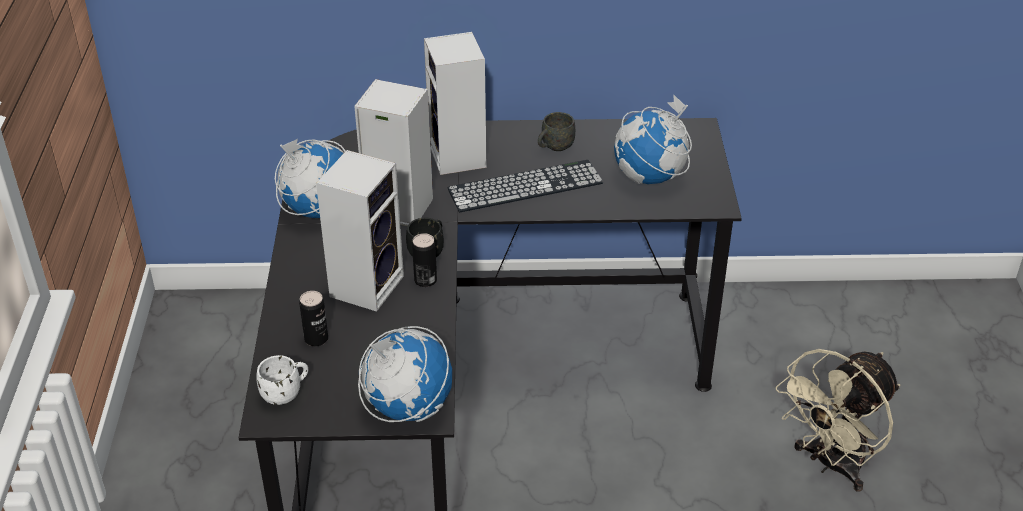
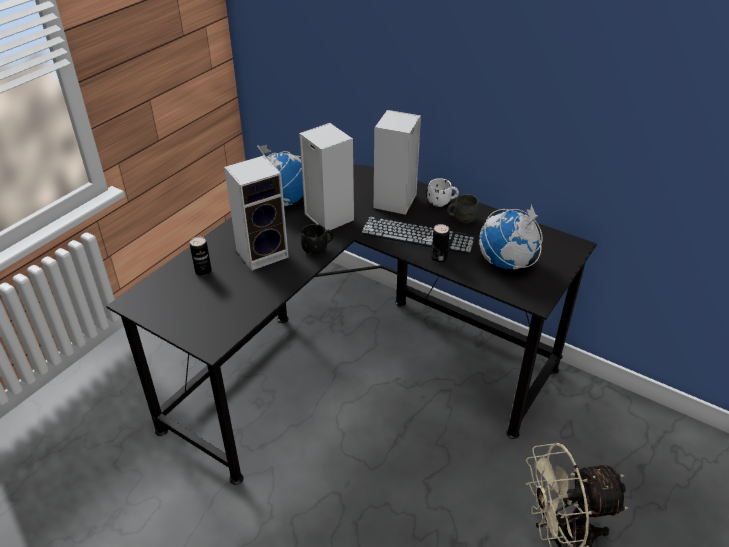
camera: 35 degrees right, 0 degrees up
white mug [256,355,308,405] -> white mug moved to [427,178,459,207]
globe [358,326,452,422] -> none
can [412,233,437,287] -> can moved to [431,224,450,263]

